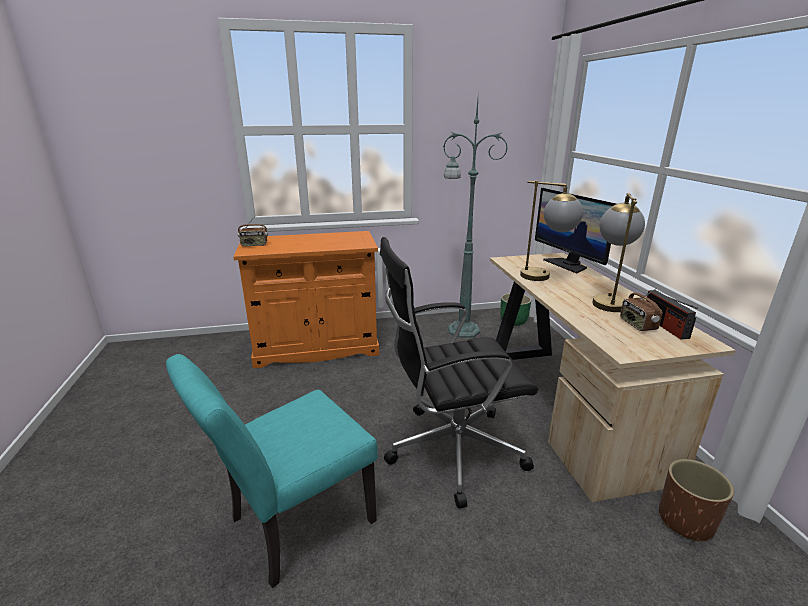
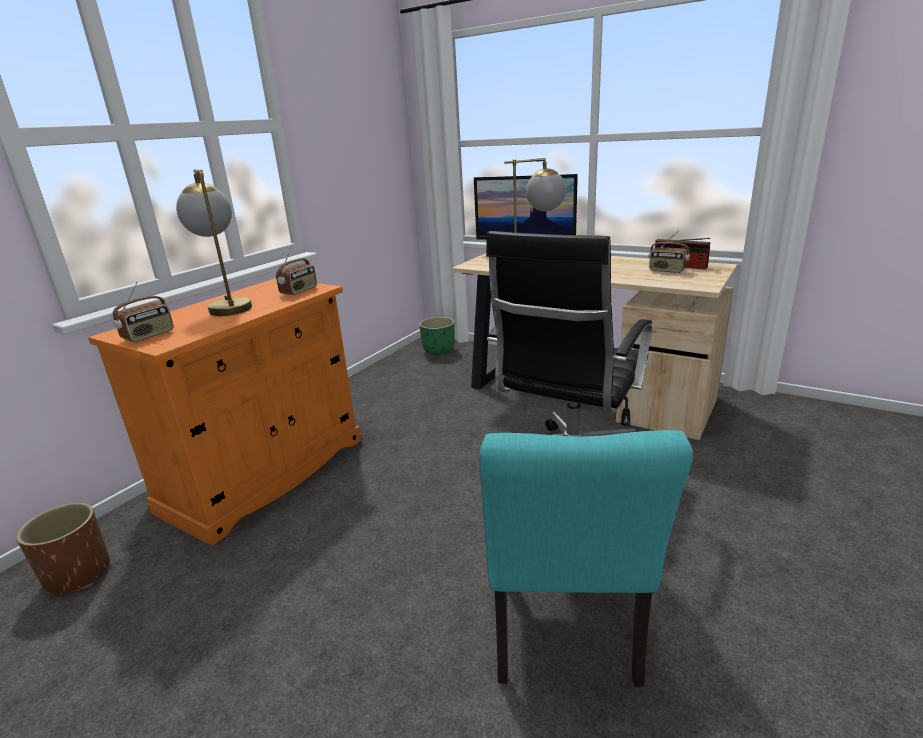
camera: 45 degrees left, 0 degrees up
green floor lamp [443,99,508,338] -> none
table lamp [592,193,645,312] -> table lamp moved to [176,169,252,316]
brown planter [659,459,734,542] -> brown planter moved to [16,503,110,594]
none -> radio [276,246,317,295]

